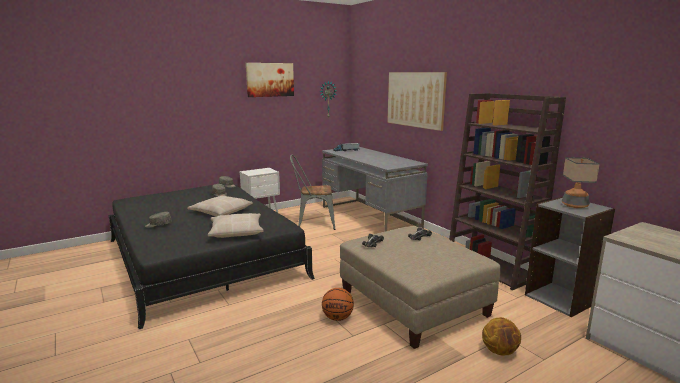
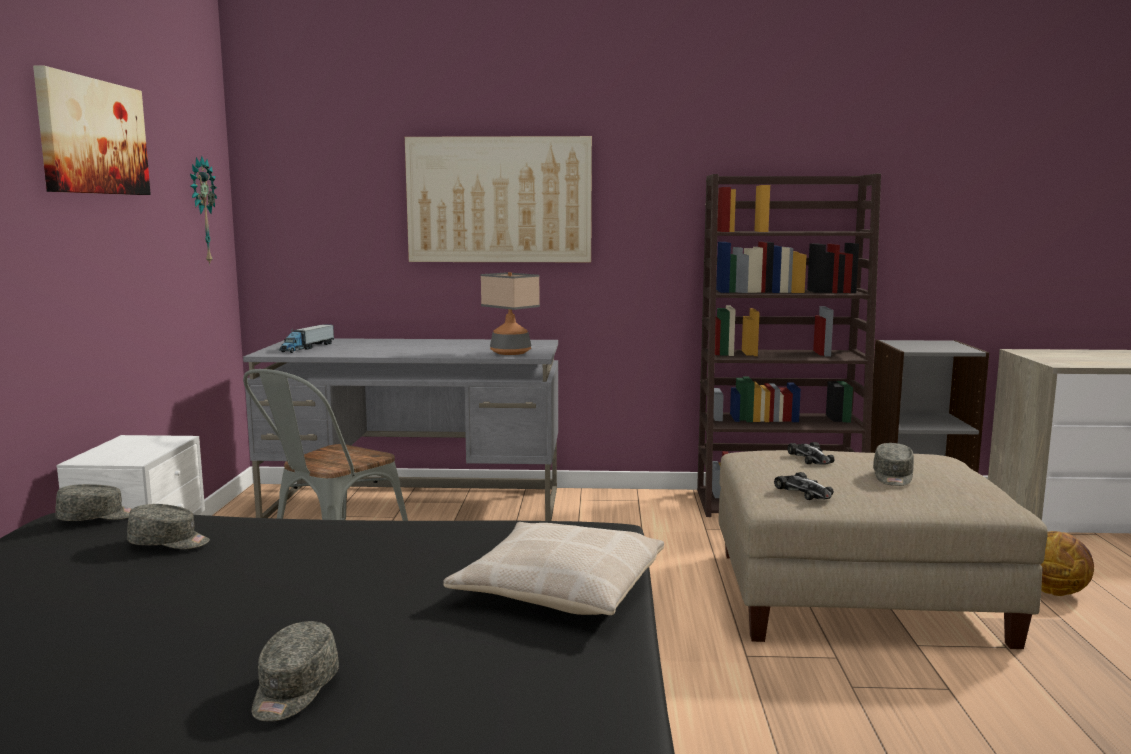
camera: 55 degrees left, 5 degrees down
beige pillow [187,196,253,217] -> none
basketball [322,288,354,321] -> none
table lamp [562,157,600,208] -> table lamp moved to [481,272,540,355]
none -> grey cap [873,443,914,486]

